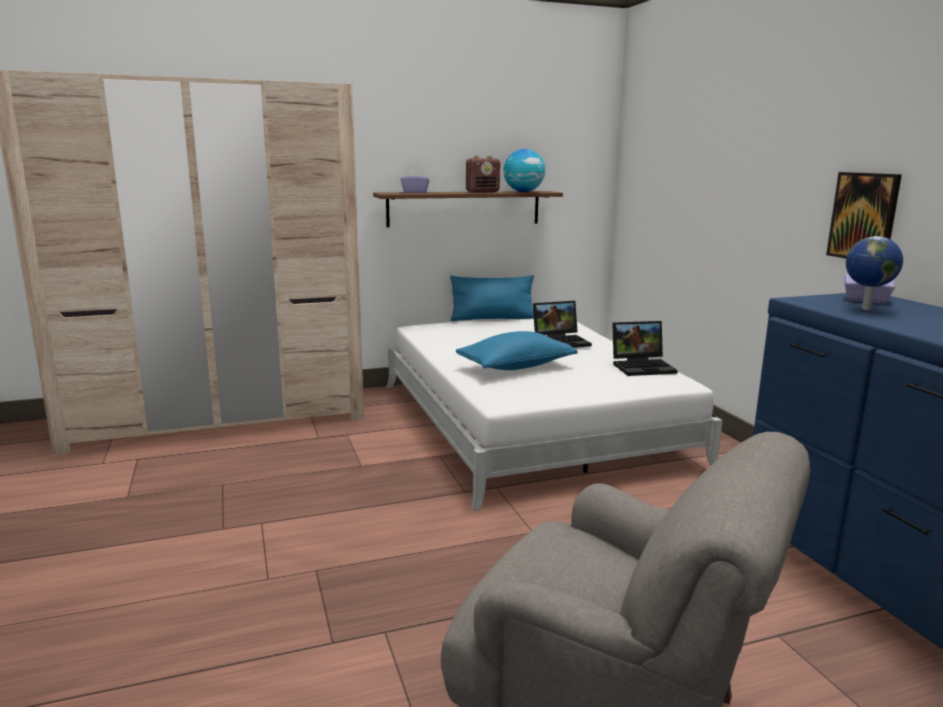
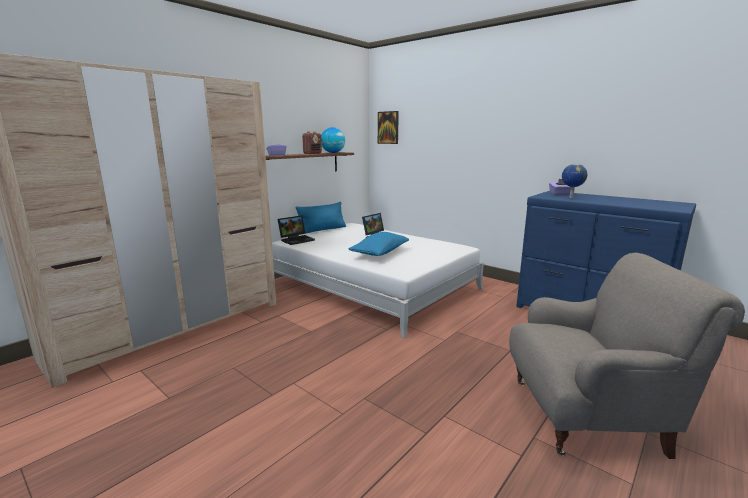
camera: 30 degrees left, 0 degrees up
laptop [612,321,678,376] -> laptop moved to [278,215,315,245]
picture [826,172,902,259] -> picture moved to [378,111,399,144]

